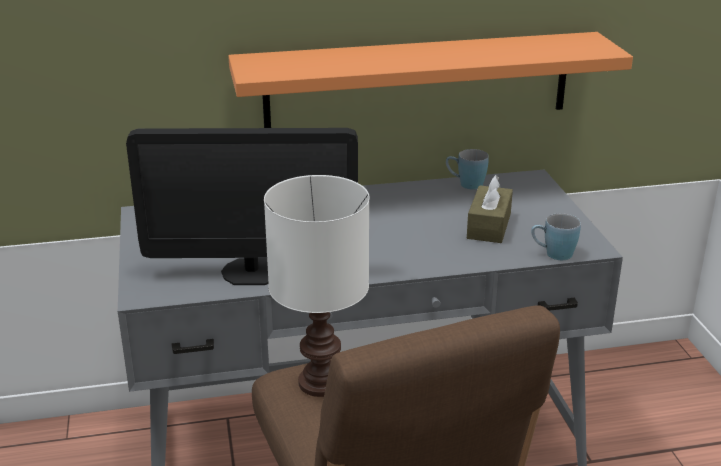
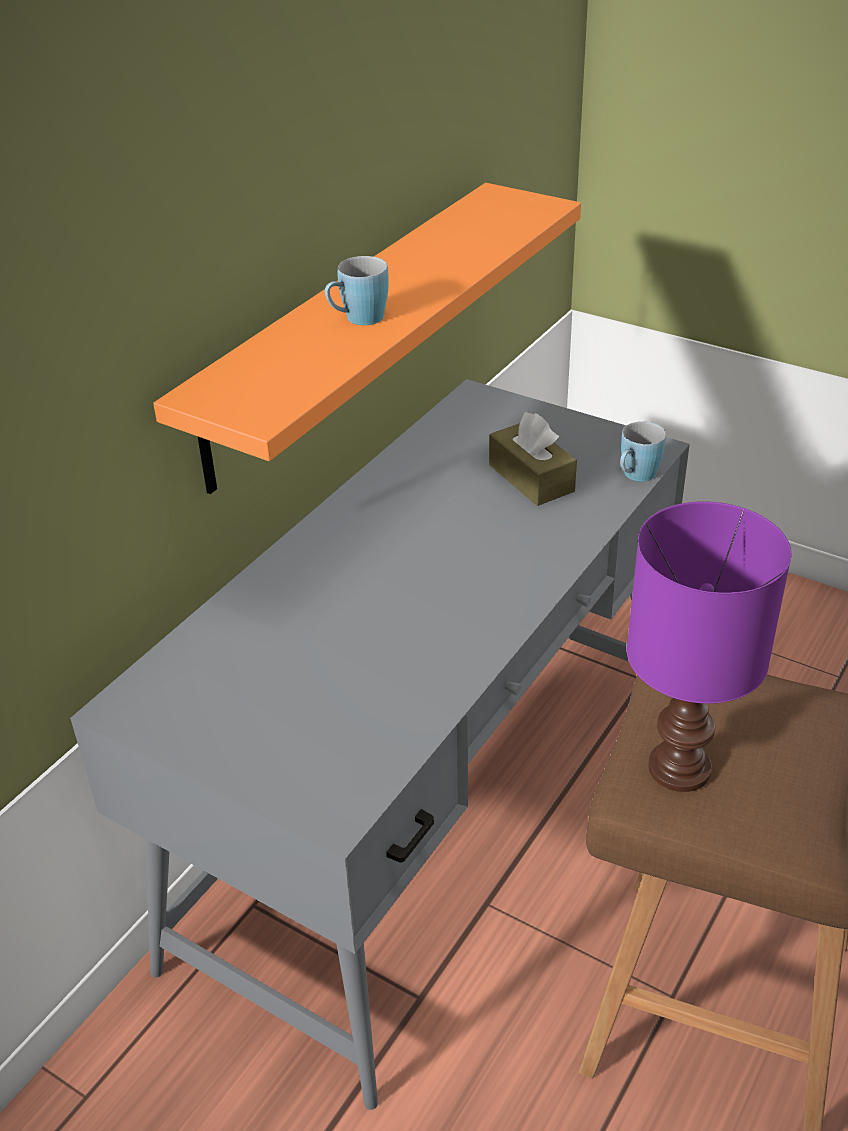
camera: 45 degrees left, 10 degrees up
monitor [126,128,358,285] -> none
white table lamp [264,175,370,397] -> purple table lamp [627,501,791,792]
blue mug [446,149,489,190] -> blue mug moved to [325,256,389,325]

